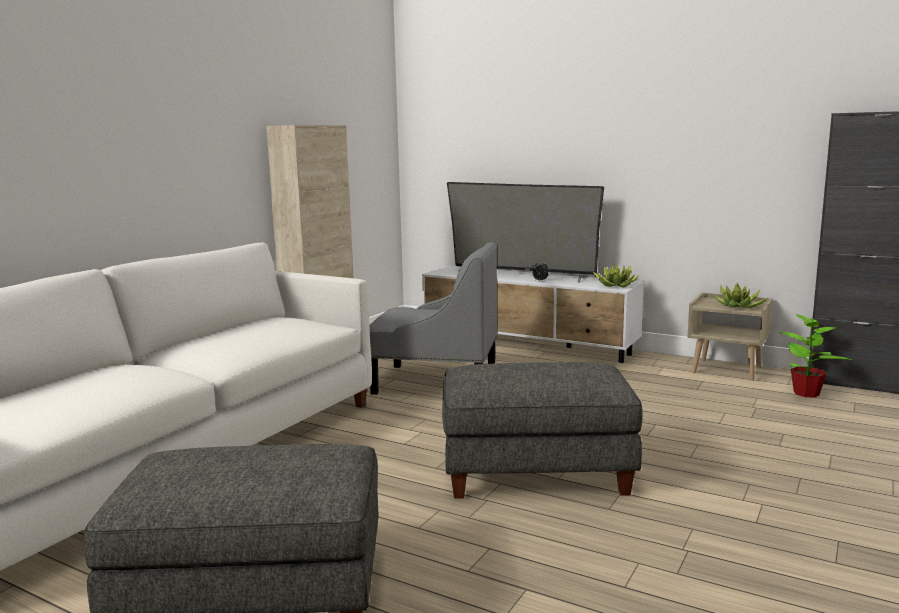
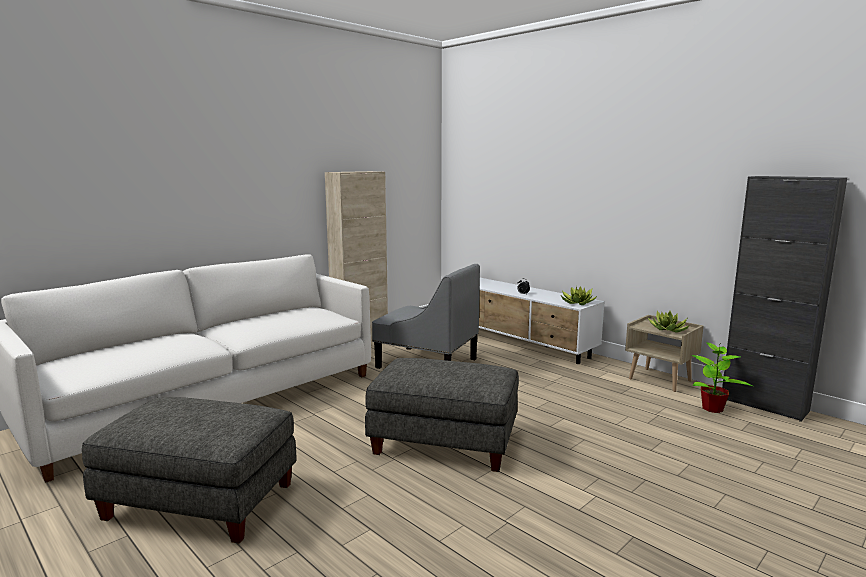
camera: 15 degrees right, 0 degrees up
television [447,182,604,282] -> none

